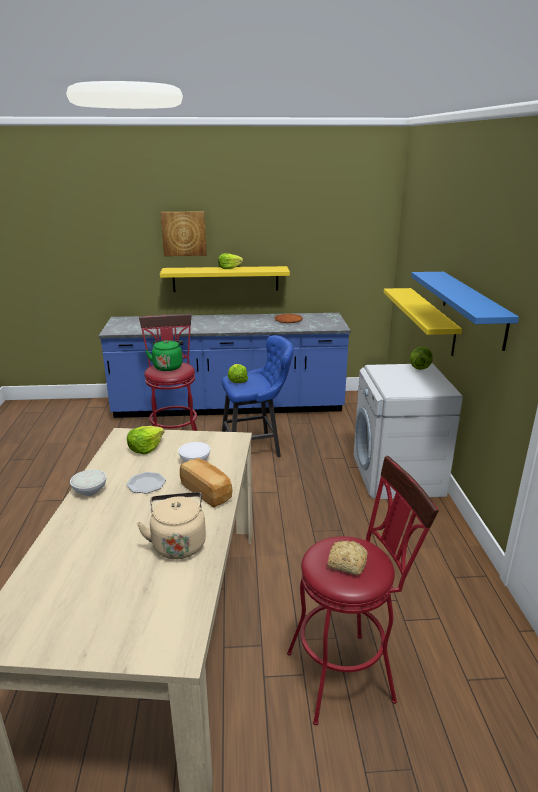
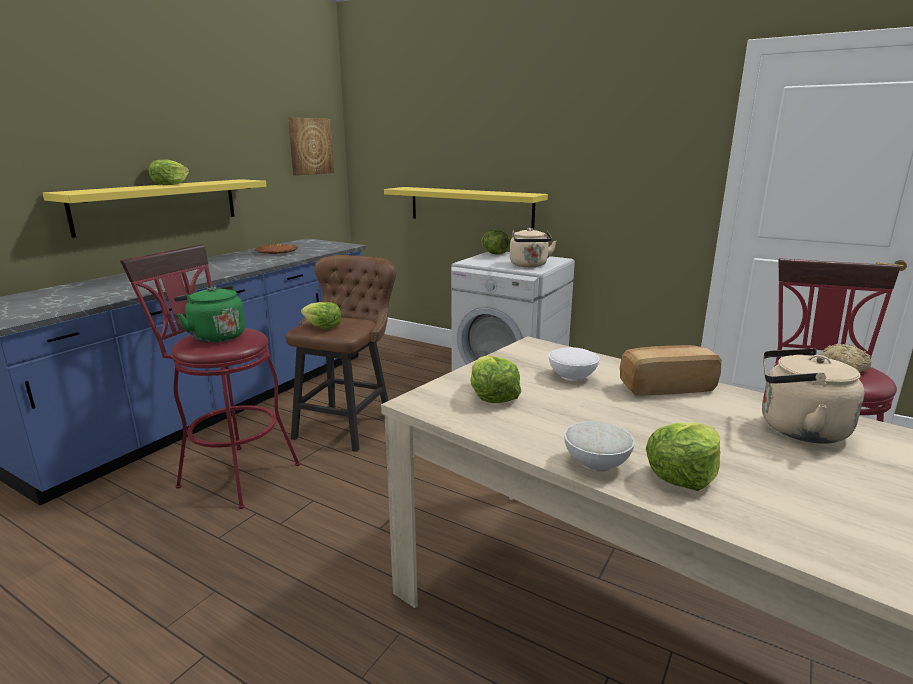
camera: 55 degrees left, 5 degrees down
plate [126,472,166,494] -> none
picture [161,211,207,256] -> picture moved to [288,117,334,175]
blue stool [222,335,294,457] -> brown stool [285,255,396,452]
blue shelf [411,272,519,351] -> none
none -> beige kettle [510,228,557,267]
none -> lettuce [646,422,720,491]

